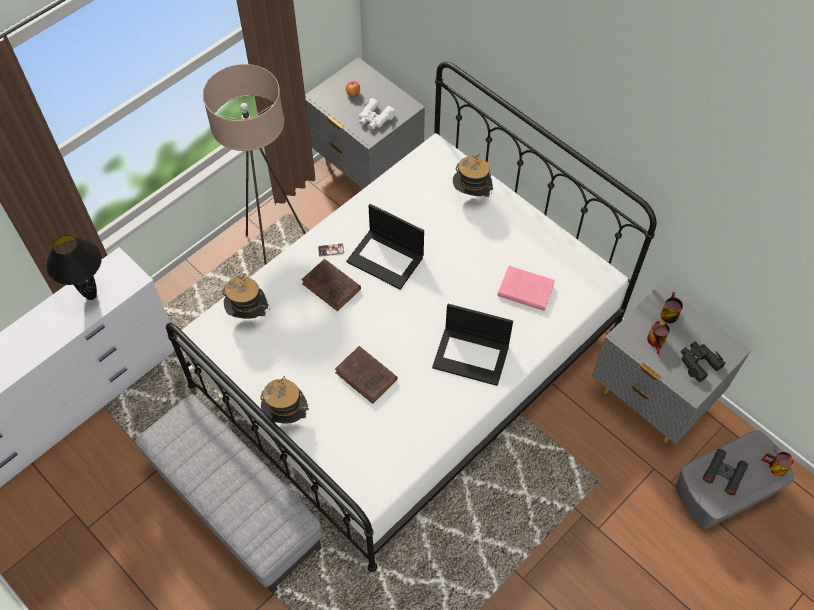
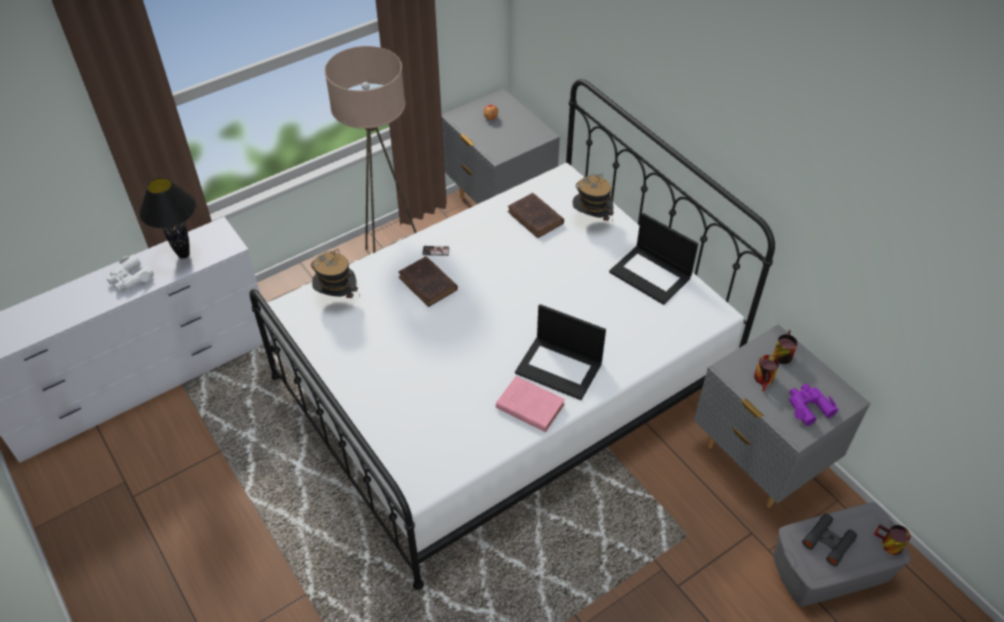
camera: 10 degrees right, 10 degrees down
grey ottoman [136,394,322,594] -> none
hat [260,376,309,424] -> none
brown book [335,346,397,404] -> brown book moved to [508,193,564,238]
laptop [346,204,424,290] -> laptop moved to [609,213,698,305]
white binoculars [359,98,395,130] -> white binoculars moved to [107,255,154,291]
pink book [497,266,555,311] -> pink book moved to [496,376,565,432]
black binoculars [681,342,726,382] -> purple binoculars [789,383,839,426]

